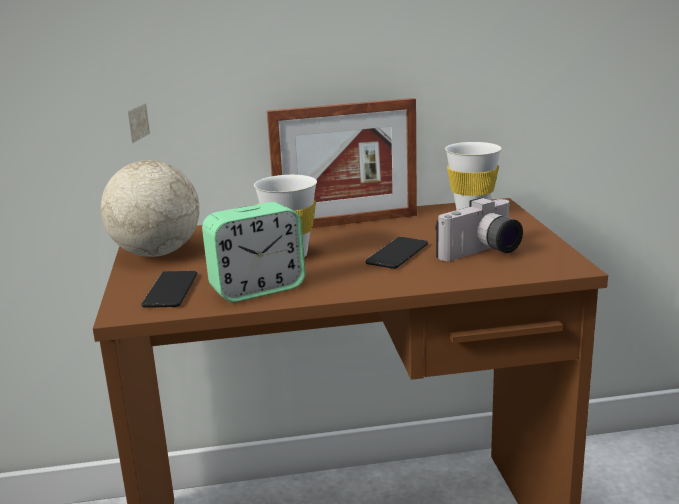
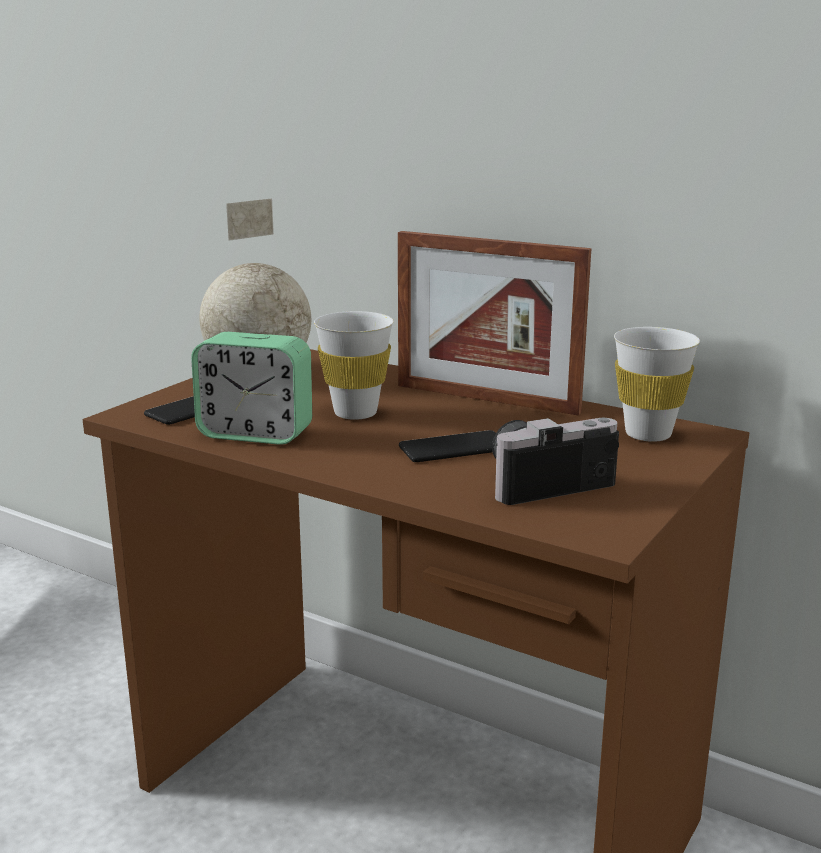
camera: 40 degrees right, 0 degrees up
camera [435,197,523,261] -> camera turned 150 degrees clockwise [492,418,619,505]

